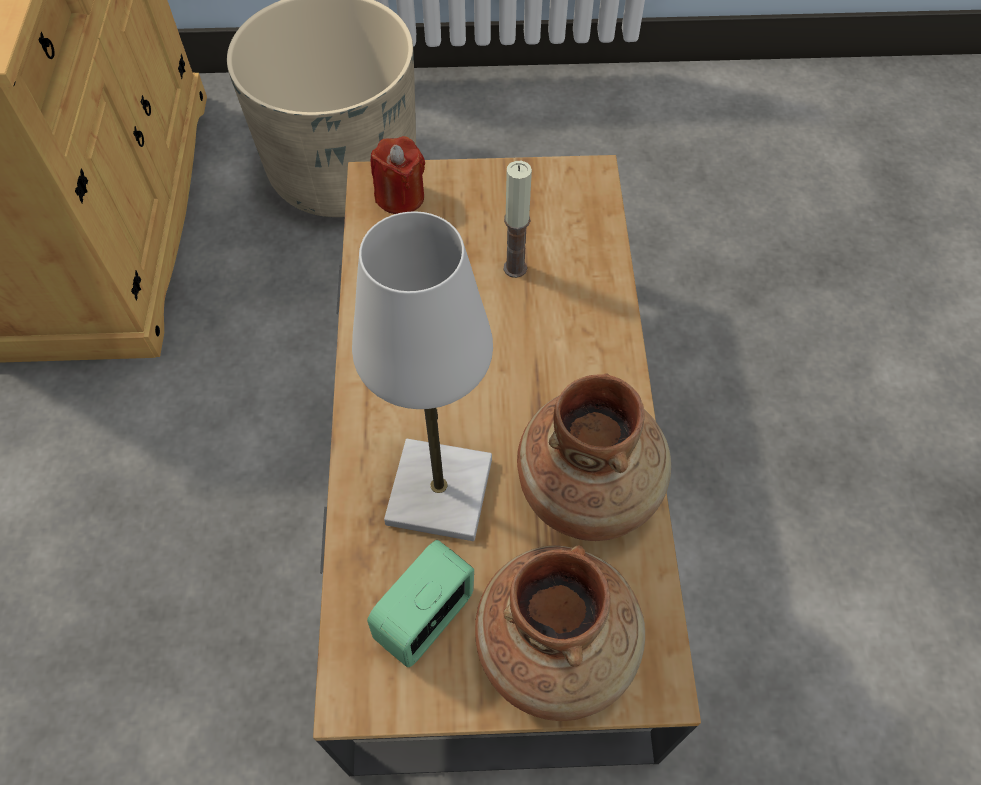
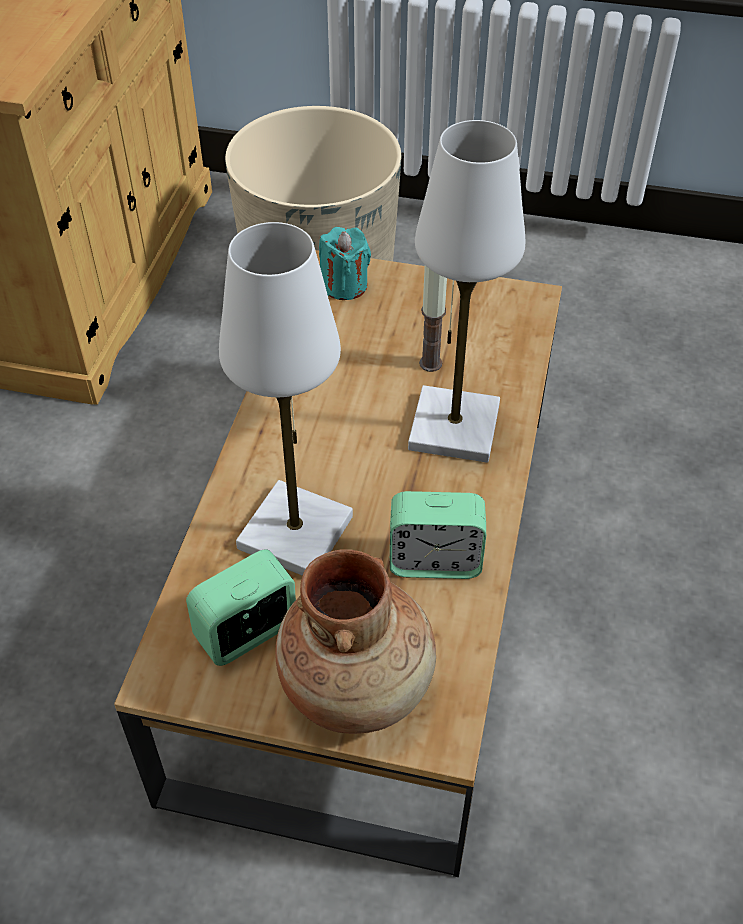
camera: 15 degrees right, 10 degrees down
red candle [371,136,425,214] -> turquoise candle [319,227,371,300]
brown vase [517,373,671,541] -> alarm clock [390,491,486,579]
none -> white table lamp [408,120,525,463]

